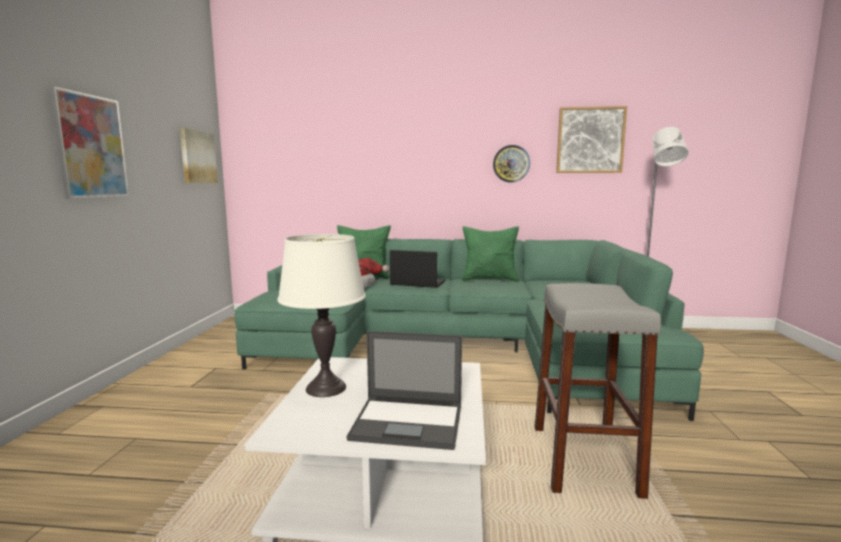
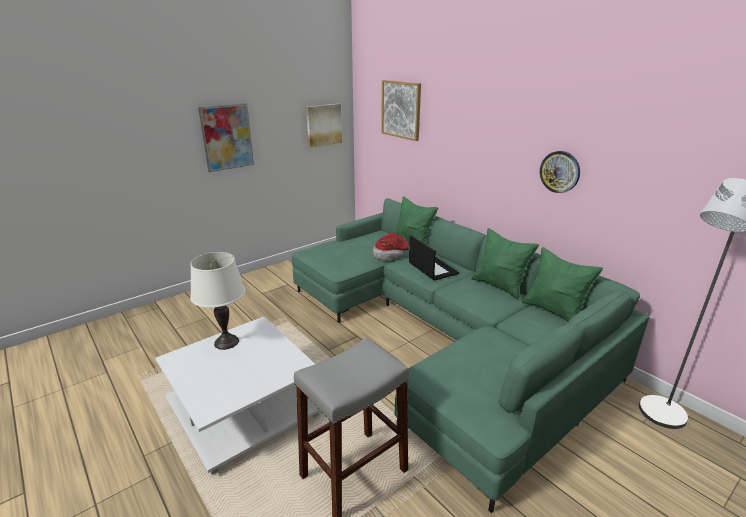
camera: 45 degrees right, 15 degrees up
laptop [347,331,462,450] -> none
picture [556,106,627,173] -> picture moved to [381,80,421,141]
none -> green pillow [522,247,603,322]

